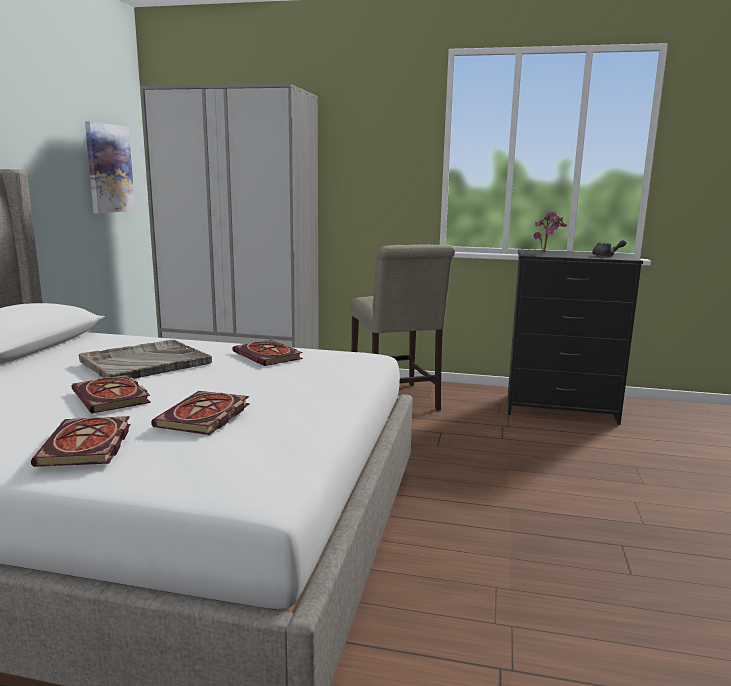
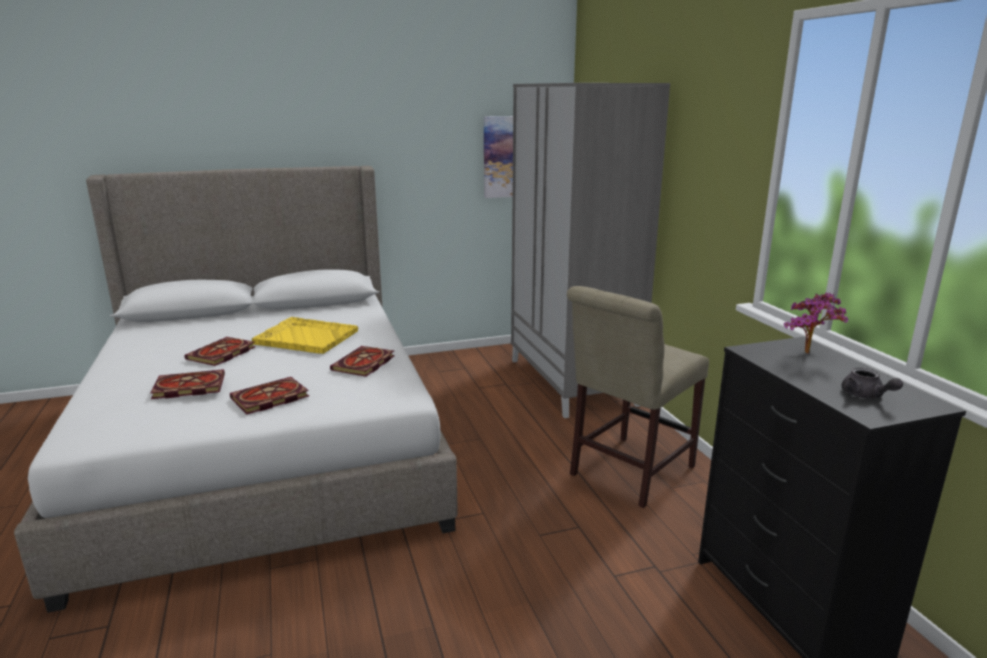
camera: 60 degrees right, 5 degrees up
book [31,416,130,467] -> book moved to [230,377,309,414]
grey tray [79,340,212,379] -> yellow tray [252,317,358,354]

